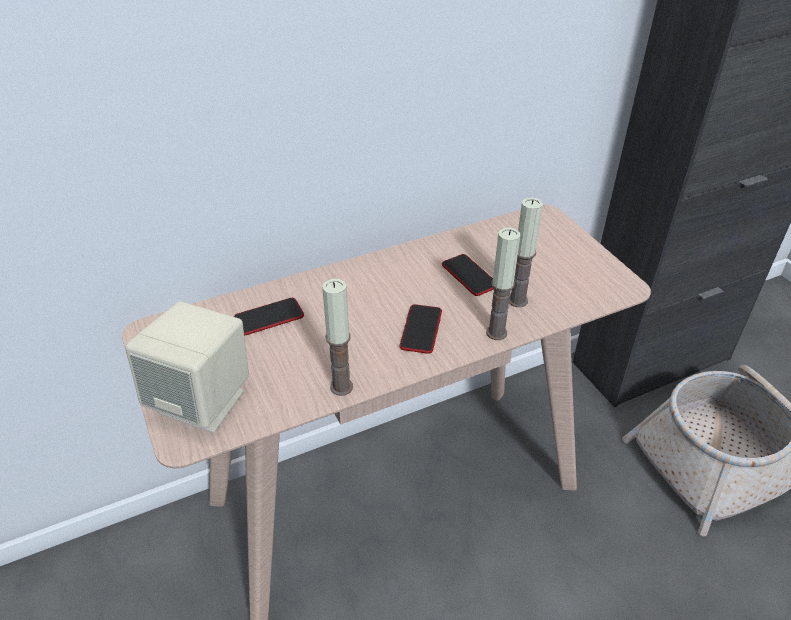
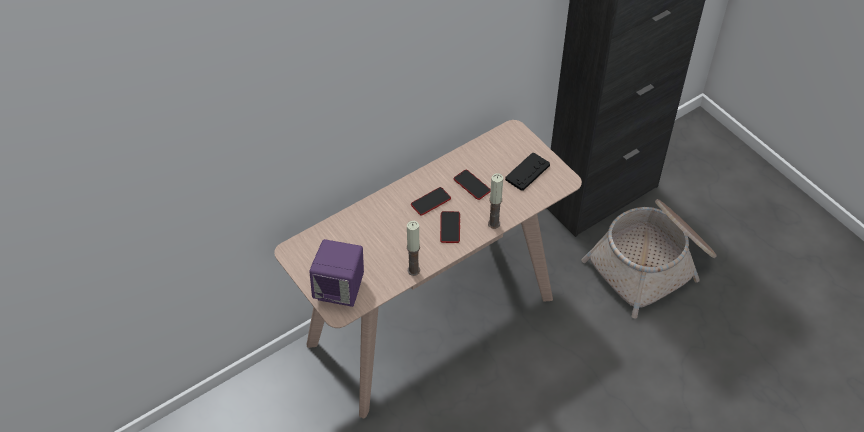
camera: 10 degrees left, 10 degrees up
beige speaker [125,301,249,433] -> purple speaker [309,239,364,307]
phone [234,298,304,335] -> phone moved to [411,187,451,215]
candle [509,197,543,307] -> none
none -> black game controller [505,153,550,191]

